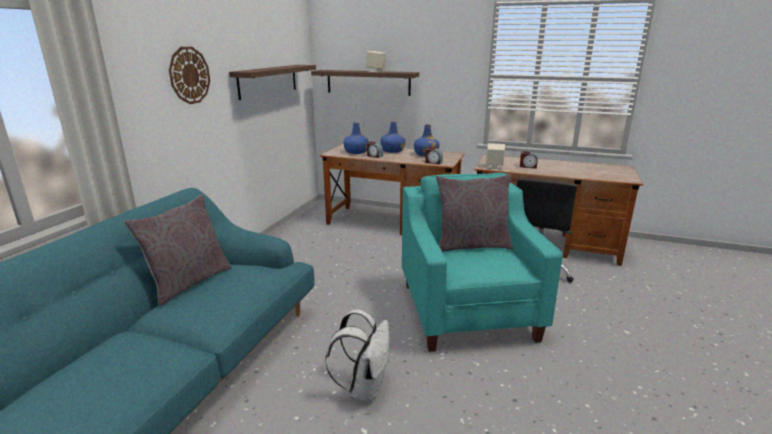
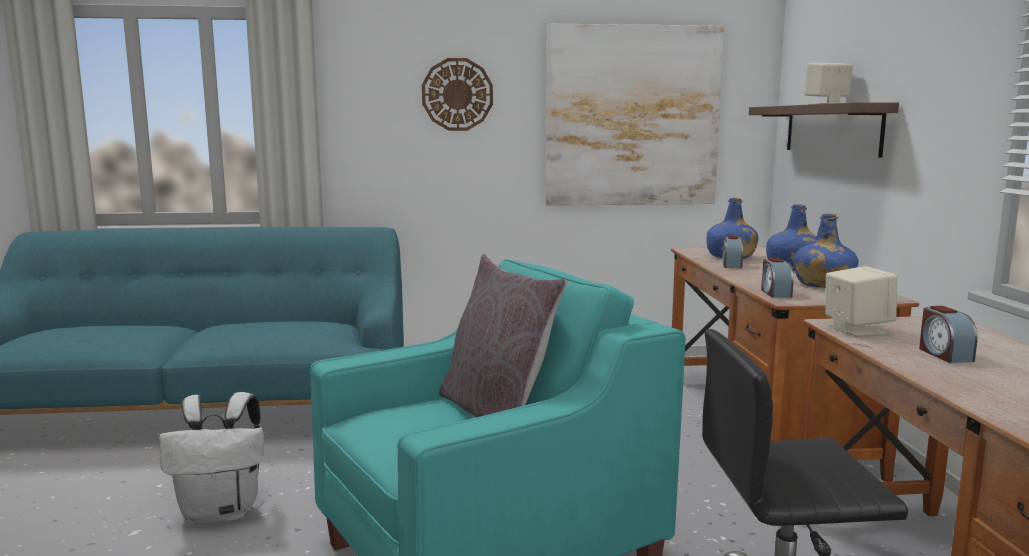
camera: 65 degrees right, 10 degrees down
grey pillow [124,194,232,305] -> none
shelf [229,65,316,100] -> picture [546,24,724,206]

